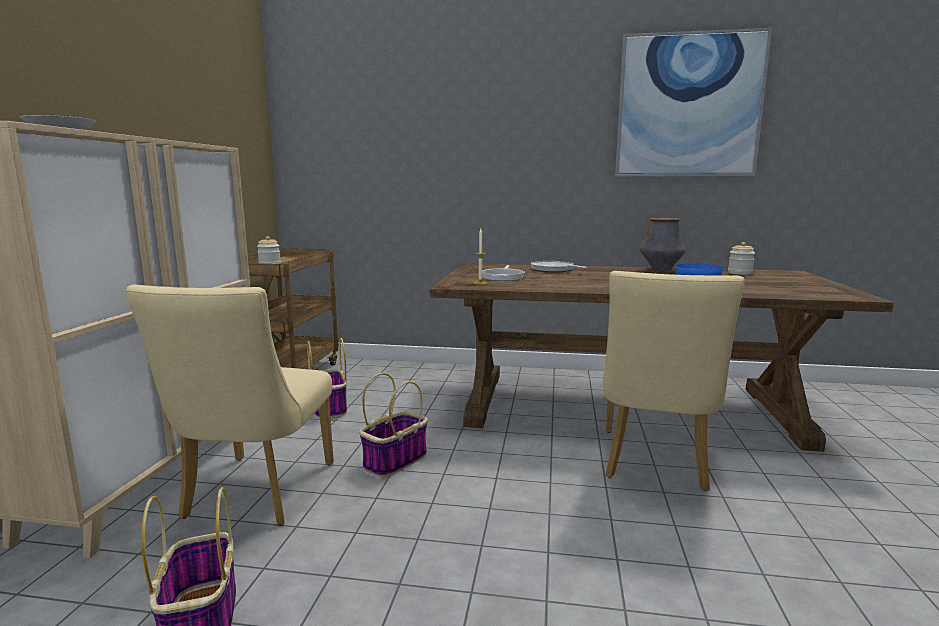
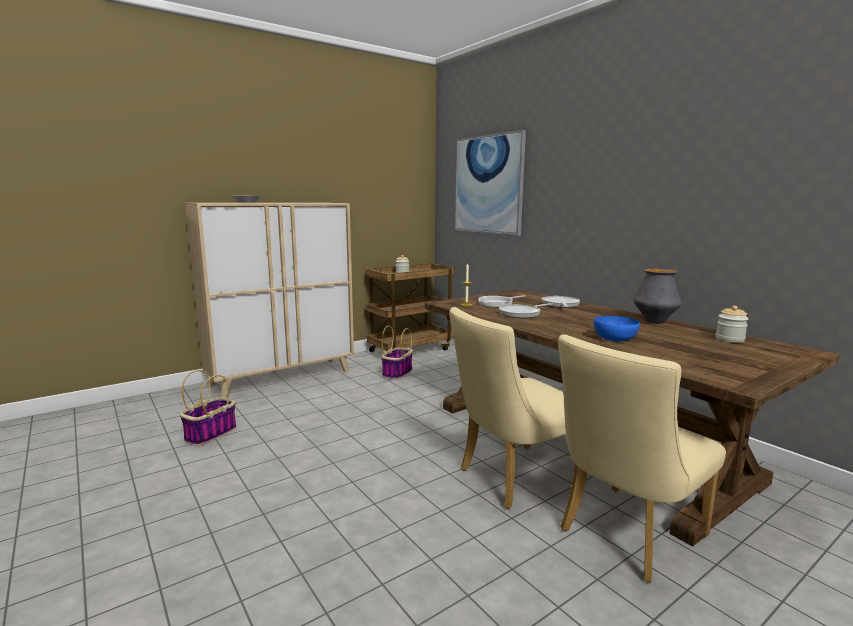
camera: 45 degrees right, 0 degrees up
beige chair [126,285,334,525] -> beige chair moved to [558,334,726,583]
basket [359,373,428,478] -> none
picture [615,28,772,177] -> picture moved to [455,130,526,235]
none -> frying pan [499,303,553,318]

